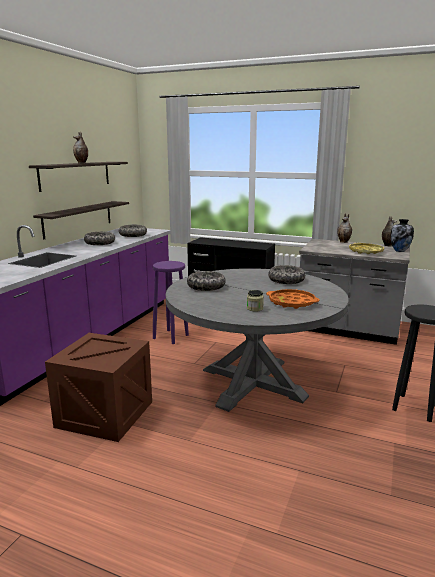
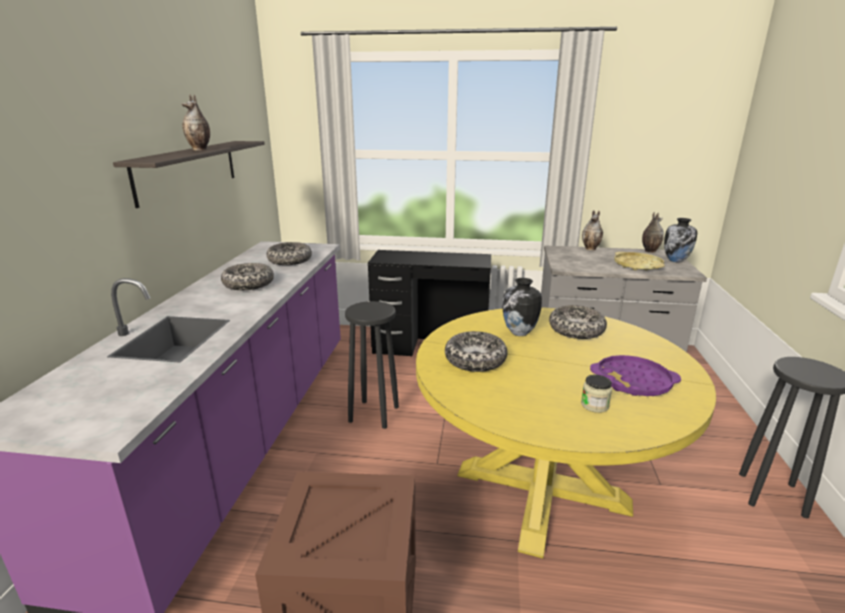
camera: 15 degrees left, 5 degrees up
shelf [33,201,129,239] -> none
purple stool [153,261,189,344] -> black stool [345,301,399,429]
grey dining table [166,268,349,412] -> yellow dining table [416,307,716,559]
orange tray [266,289,320,309] -> purple tray [590,355,681,396]
none -> vase [502,278,542,336]

